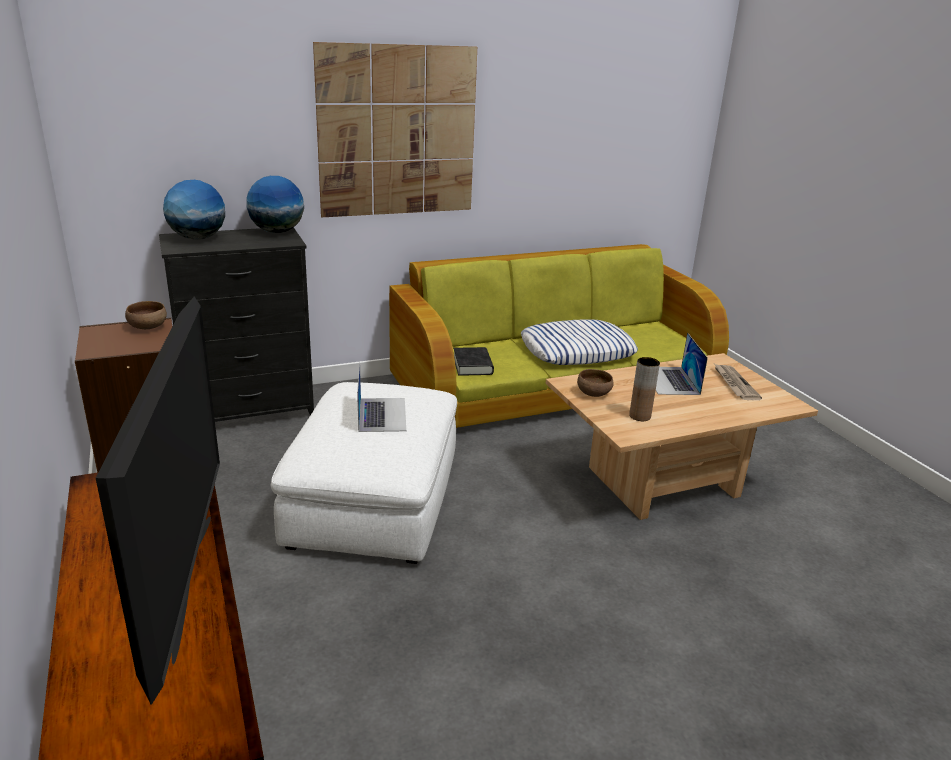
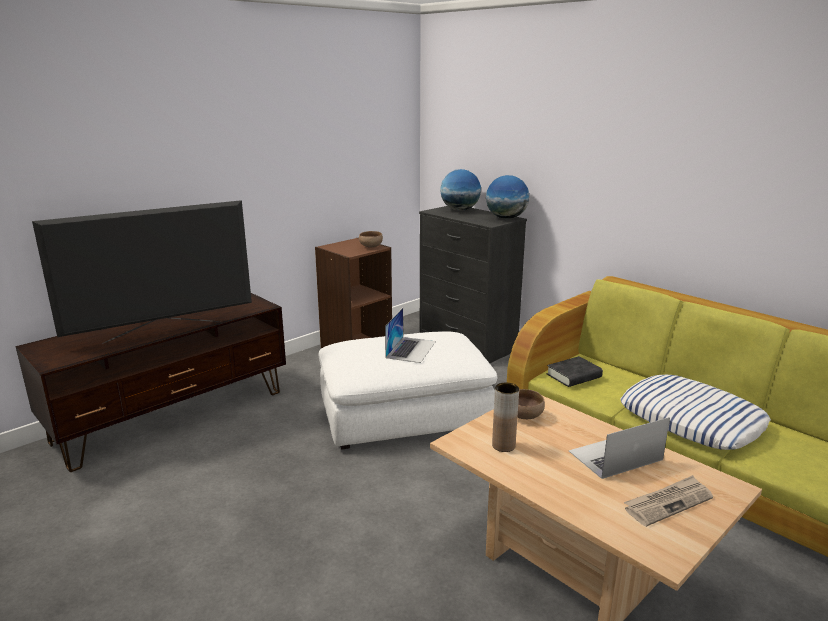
camera: 70 degrees right, 5 degrees down
picture [313,42,477,217] -> none
laptop [357,361,406,432] -> laptop turned 45 degrees counterclockwise [385,308,436,363]

